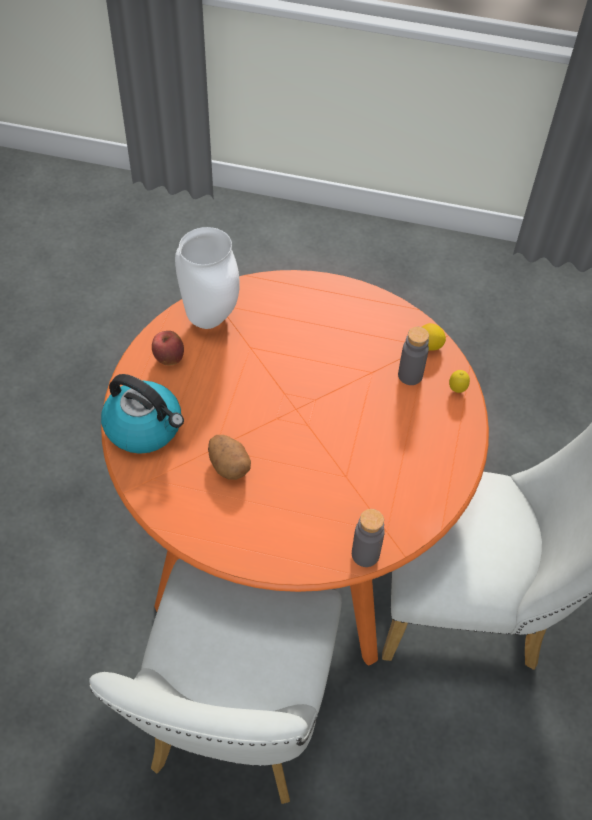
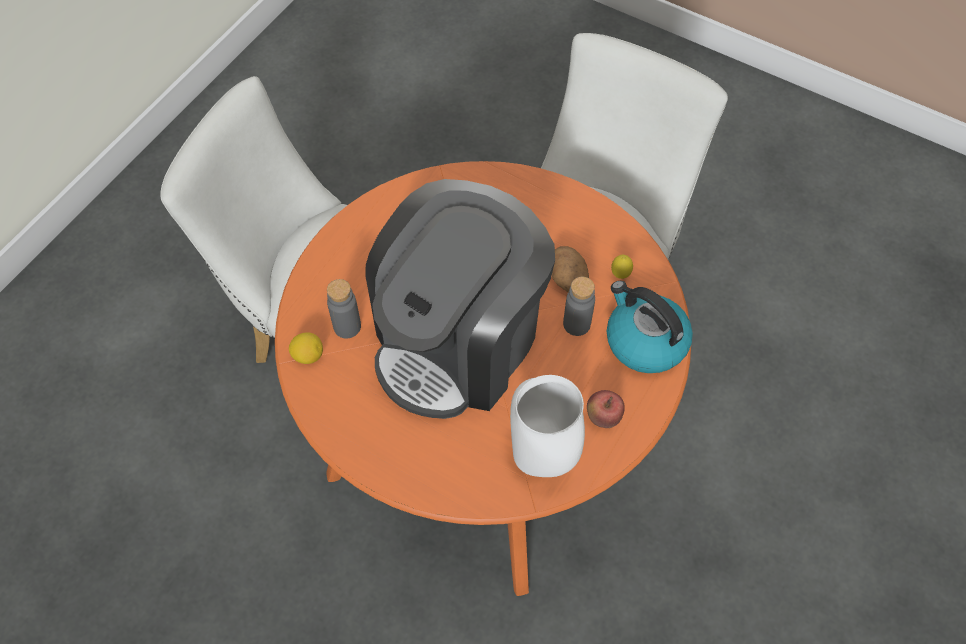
camera: 160 degrees left, 5 degrees up
grey bottle [352,509,385,567] -> grey bottle moved to [563,277,595,336]
lemon [449,370,470,393] -> lemon moved to [611,255,633,279]
none -> coffee machine [365,179,555,419]

